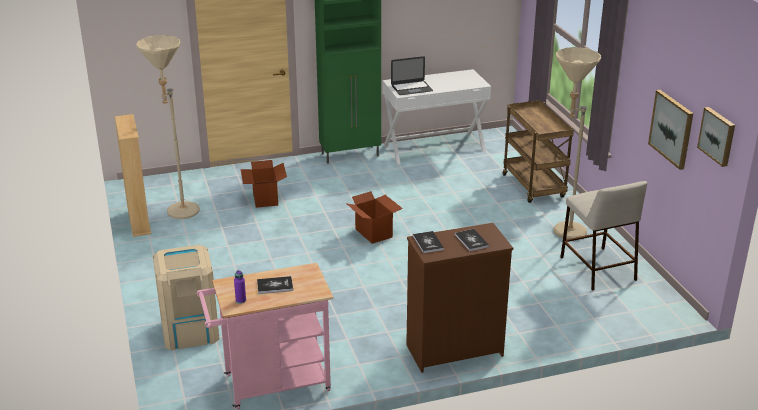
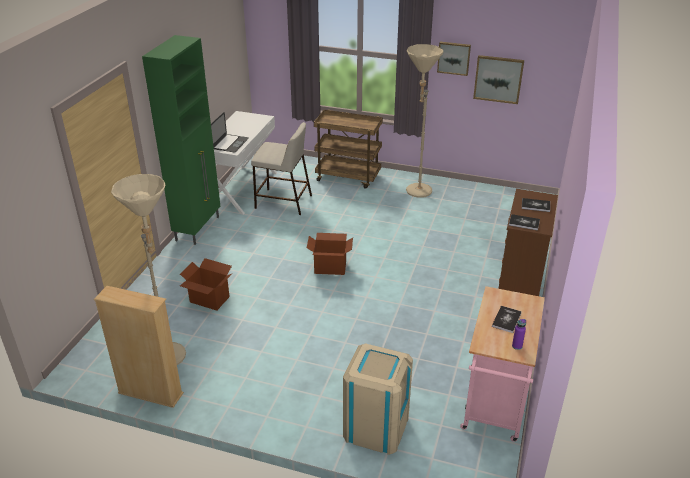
camera: 55 degrees left, 5 degrees up
beige stool [560,181,647,291] -> beige stool moved to [251,122,312,215]
picture [697,107,735,167] -> picture moved to [437,42,471,76]

